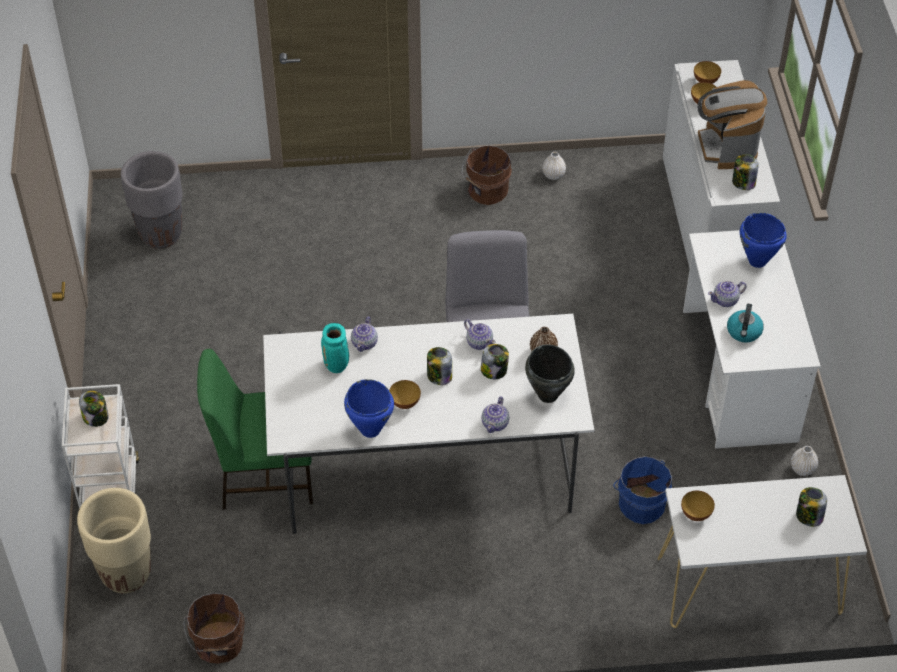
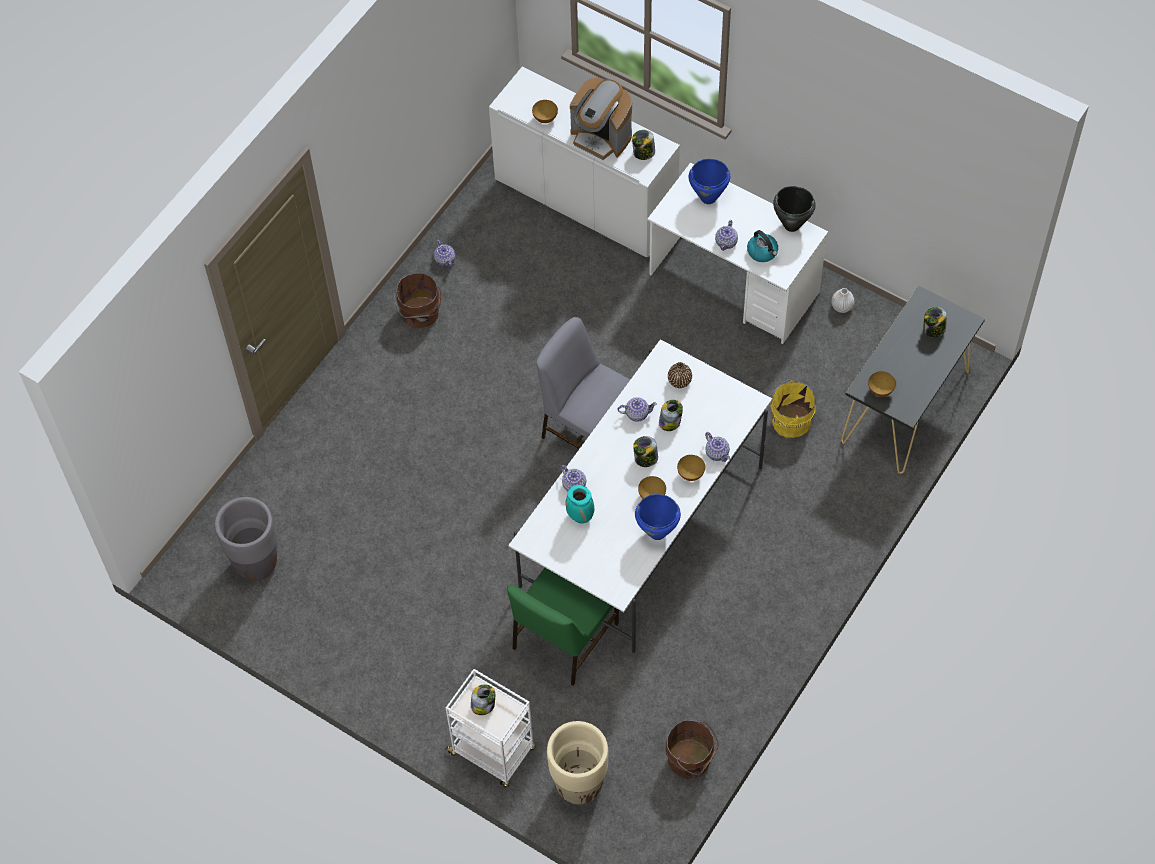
camera: 50 degrees left, 10 degrees up
black cooking pot [525,345,575,403] -> black cooking pot moved to [773,186,816,232]
white vase [543,152,566,180] -> teapot [434,240,455,268]
blue bucket [613,456,672,524] -> yellow bucket [770,379,815,438]
white console table [658,475,867,628] -> black console table [841,286,985,474]
bowl [694,61,721,84] -> bowl moved to [677,455,705,481]

